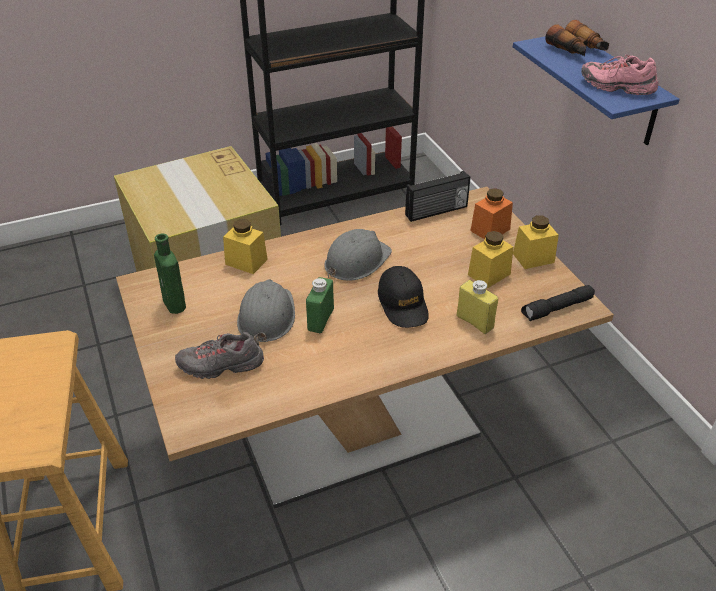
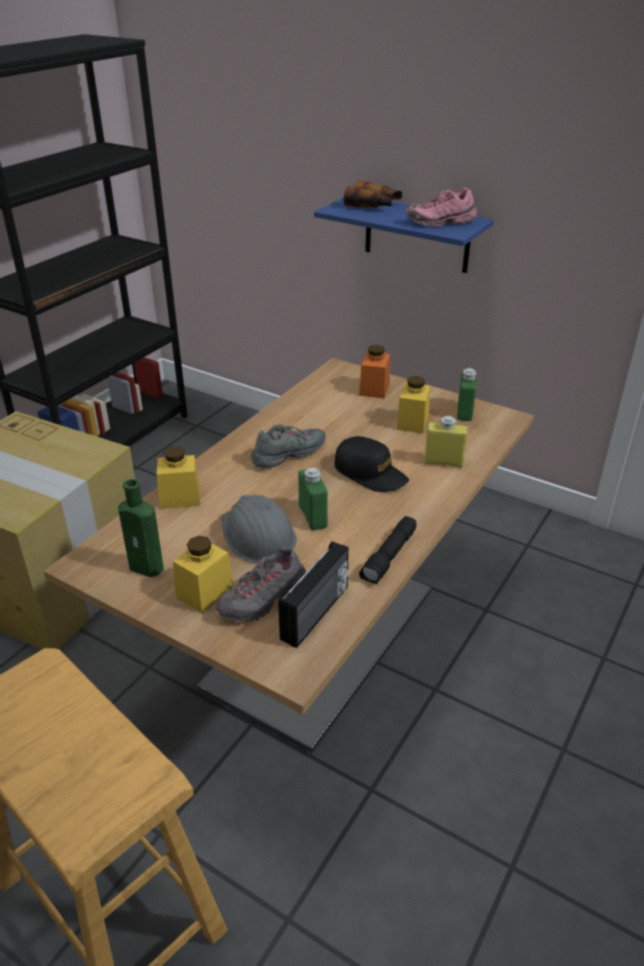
camera: 35 degrees left, 5 degrees down
grey hard hat [324,229,392,280] -> grey shoe [251,424,326,468]
radio [405,171,471,222] -> radio moved to [278,541,349,648]
yellow jar [513,215,559,269] -> yellow jar moved to [173,536,234,613]
black flashlight [521,285,595,321] -> black flashlight moved to [359,516,416,584]
none -> green bottle [457,368,477,421]

